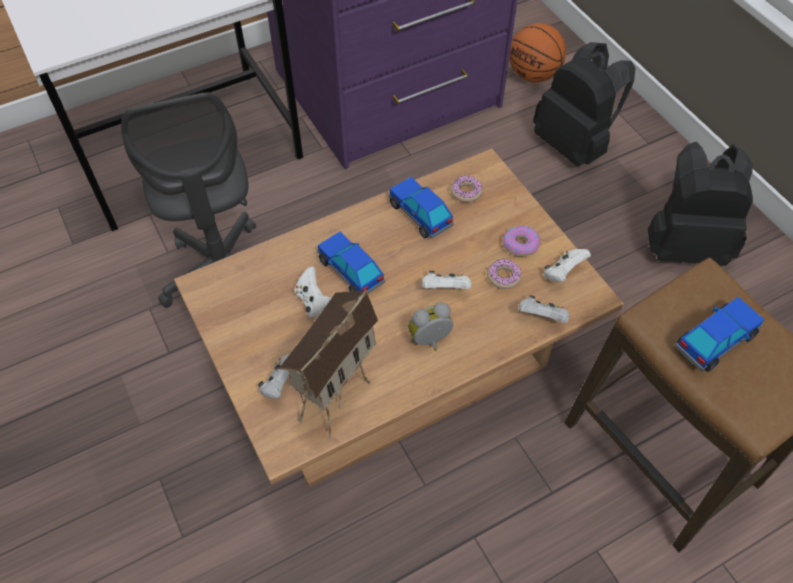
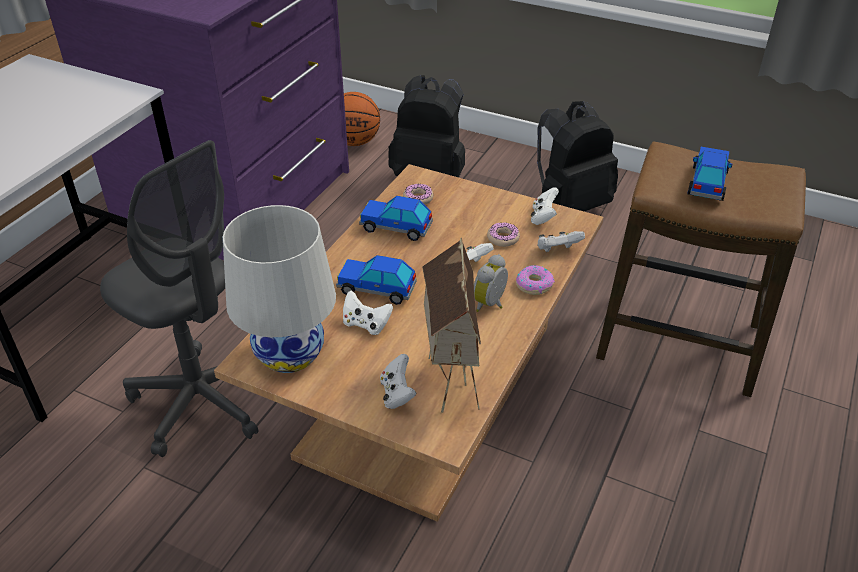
camera: 35 degrees left, 15 degrees down
donut [502,226,540,257] -> donut moved to [516,265,555,295]
none -> white table lamp [223,205,336,373]

